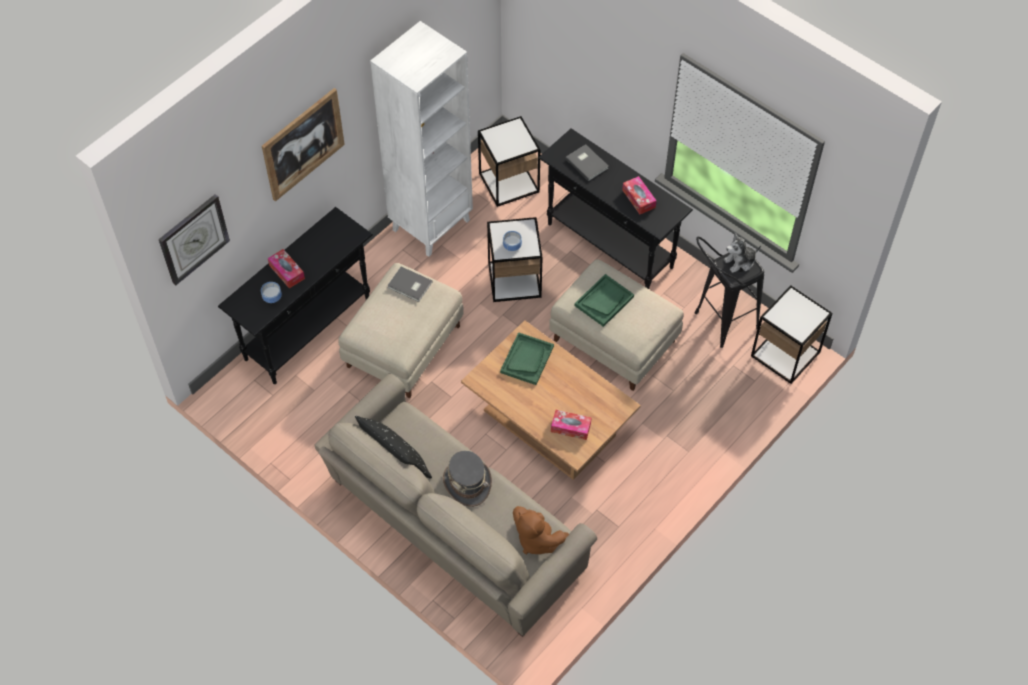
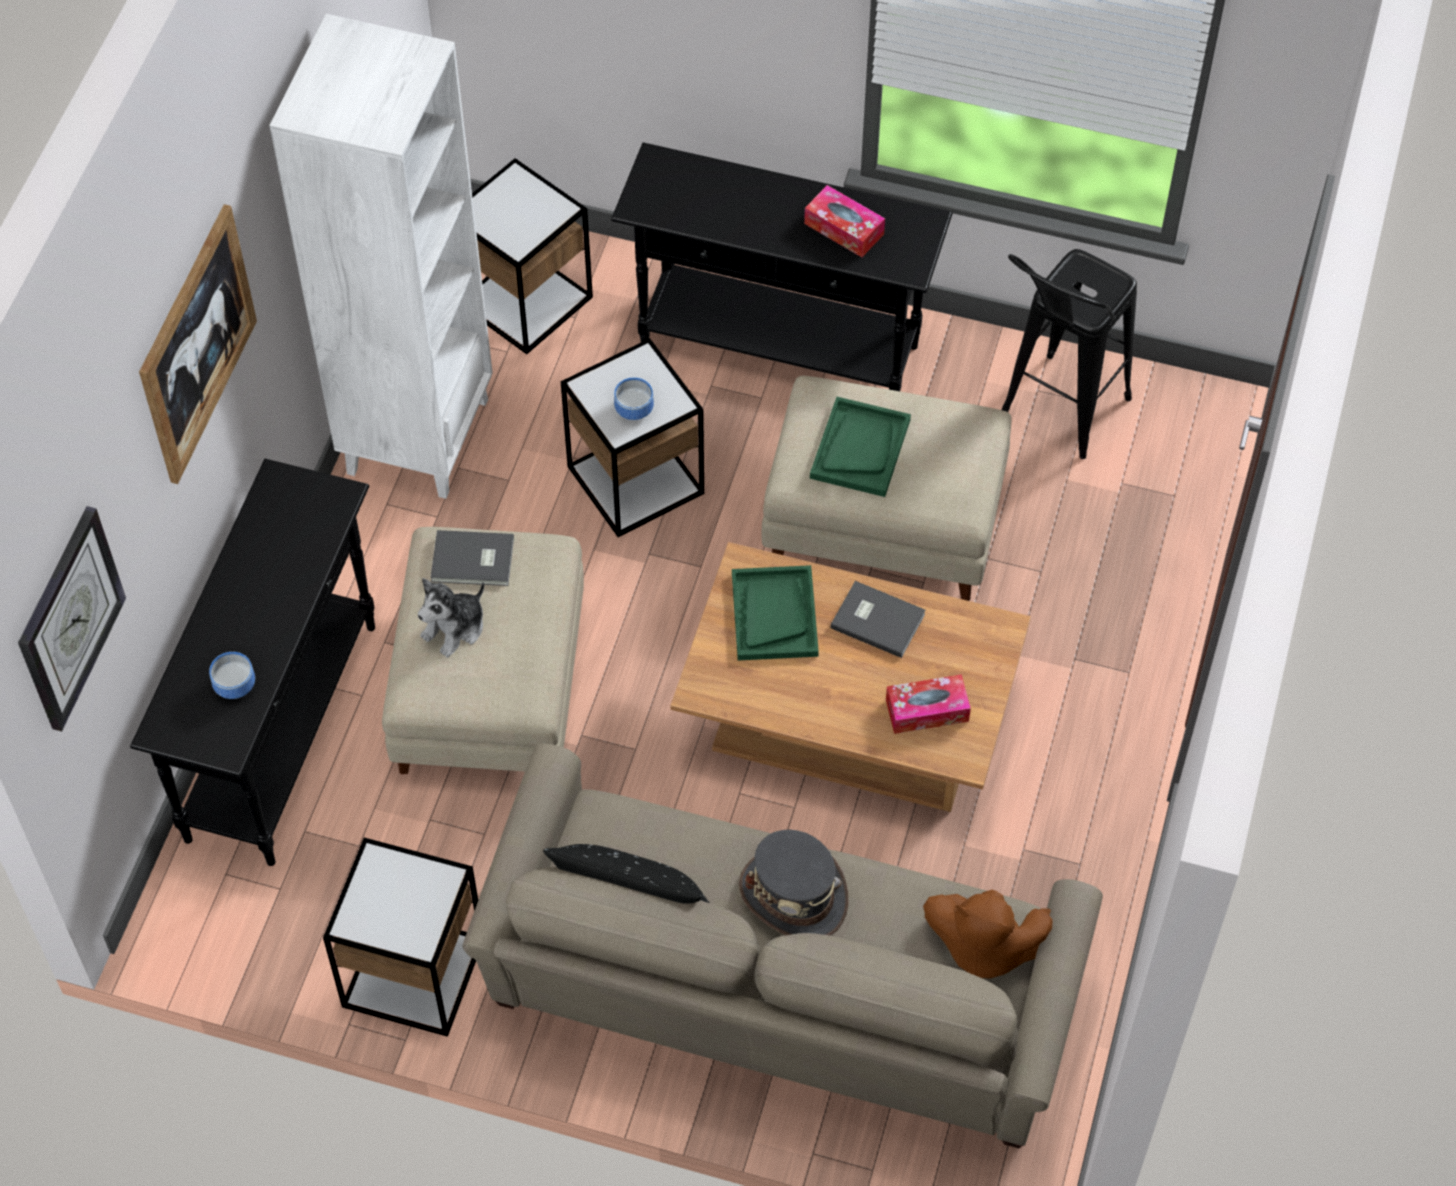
camera: 25 degrees left, 0 degrees up
tissue box [268,249,305,288] -> none
grey book [565,144,608,181] -> grey book moved to [830,581,926,658]
plush toy [724,233,761,273] -> plush toy moved to [418,578,484,658]
side table [751,285,833,384] -> side table moved to [323,838,478,1037]

